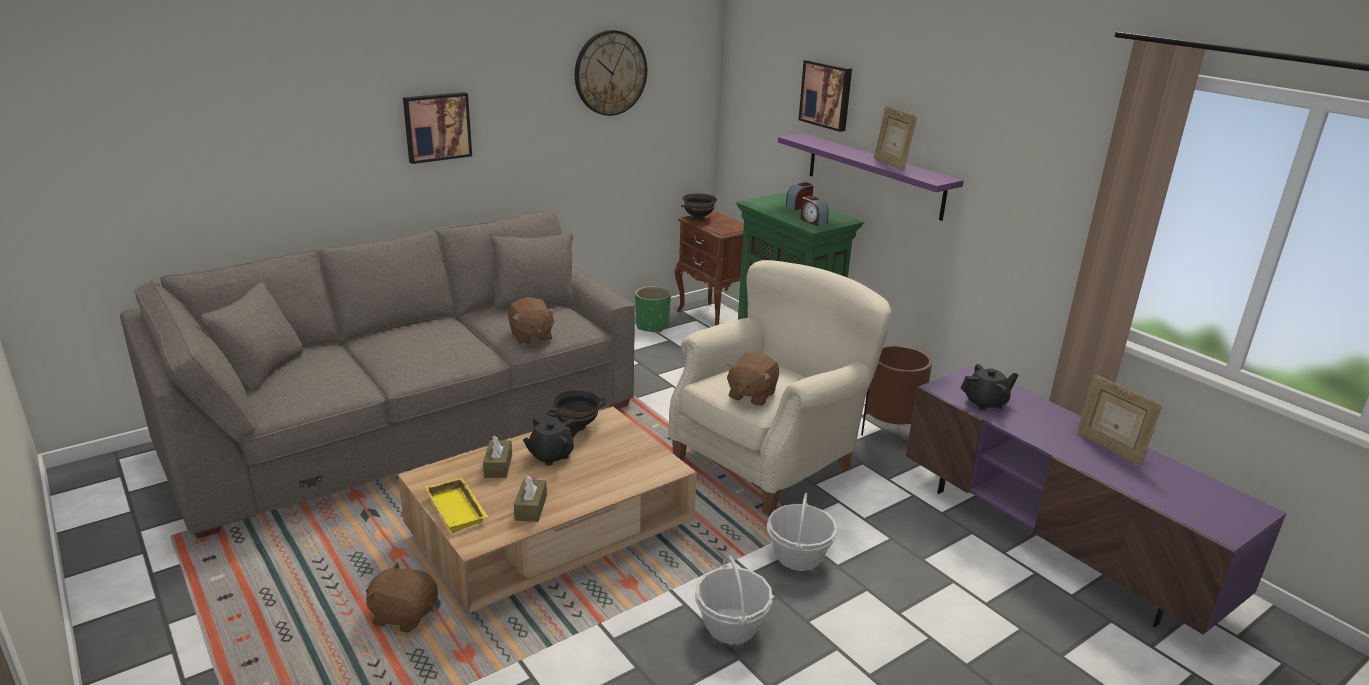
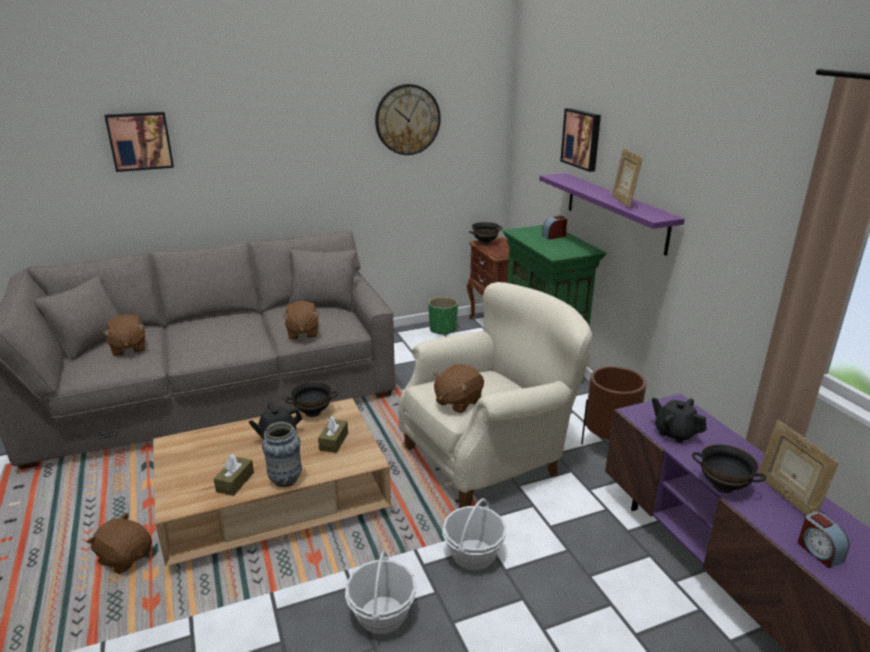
camera: 15 degrees right, 0 degrees up
picture [403,92,472,164] -> picture moved to [104,112,174,172]
yellow tray [426,477,488,533] -> none
brown tissue box [483,435,512,478] -> brown tissue box moved to [318,416,348,453]
alarm clock [800,195,829,226] -> alarm clock moved to [798,512,850,568]
black teapot [961,364,1018,410] -> black teapot turned 135 degrees counterclockwise [652,398,707,443]
none -> brown plush toy [103,315,145,356]
none -> vase [262,422,302,487]
none -> black bowl [692,444,766,493]

